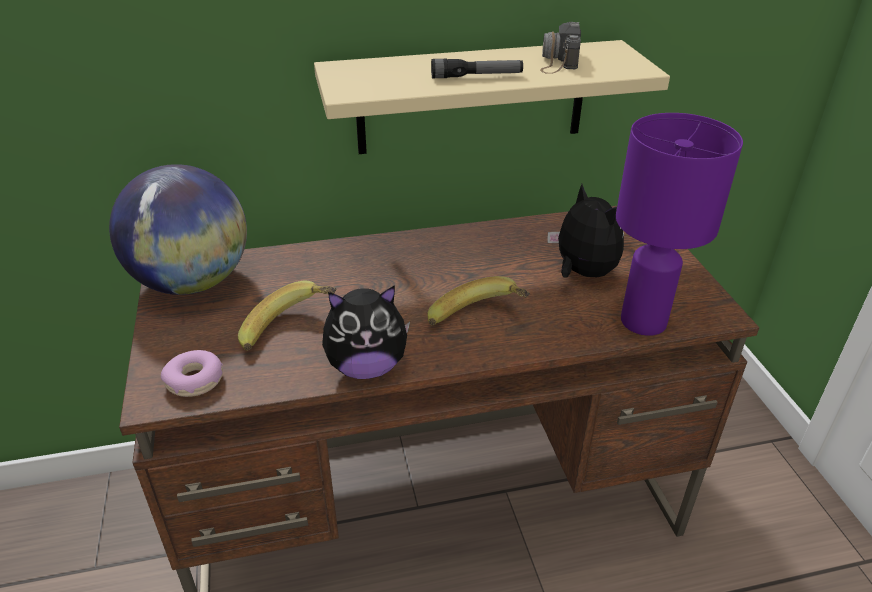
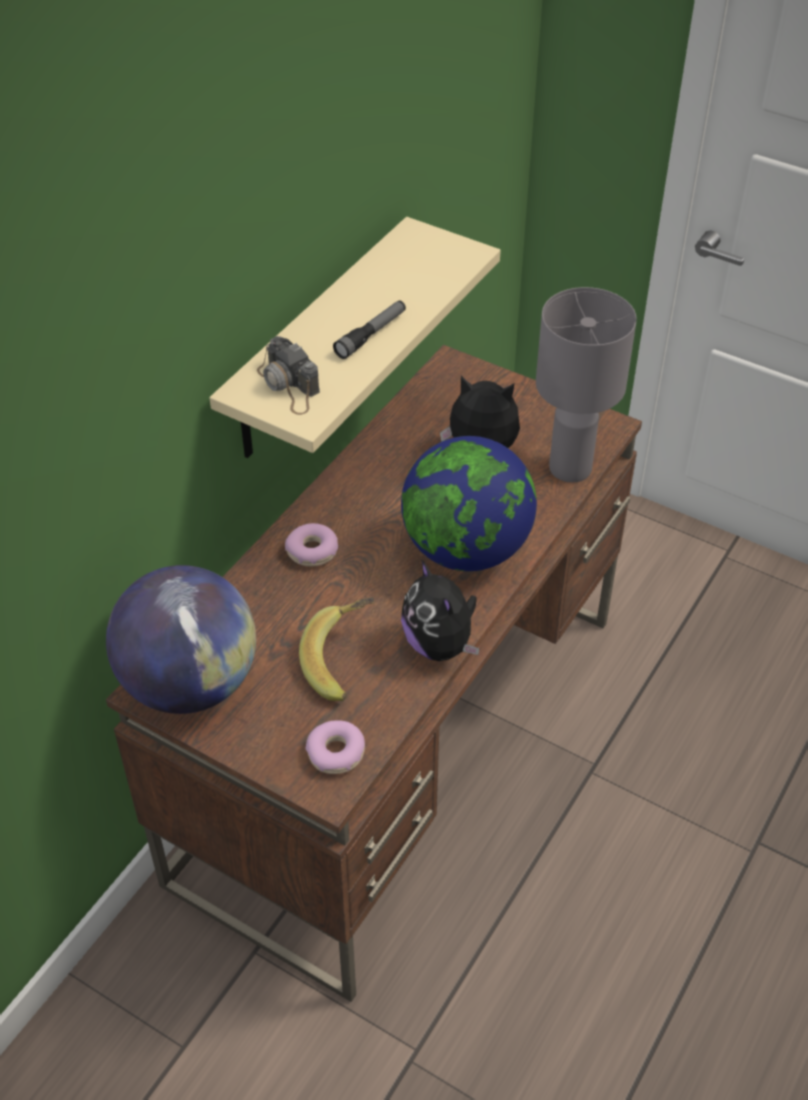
camera: 45 degrees left, 10 degrees up
plush toy [322,285,410,379] -> plush toy turned 120 degrees clockwise [401,559,480,661]
banana [427,276,530,325] -> globe [401,436,537,571]
camera [540,22,581,74] -> camera moved to [257,336,320,415]
purple table lamp [616,113,743,336] -> grey table lamp [536,287,637,483]
none -> donut [285,523,338,567]

